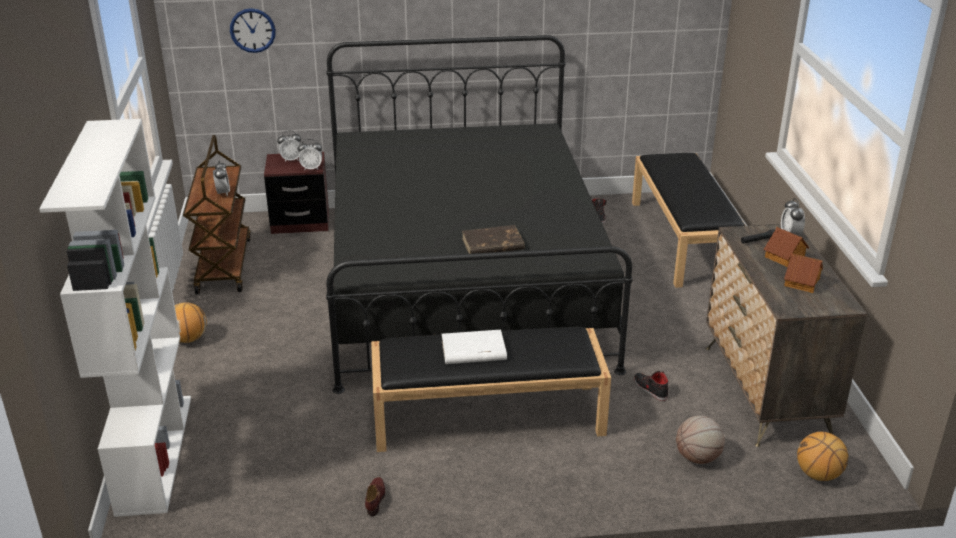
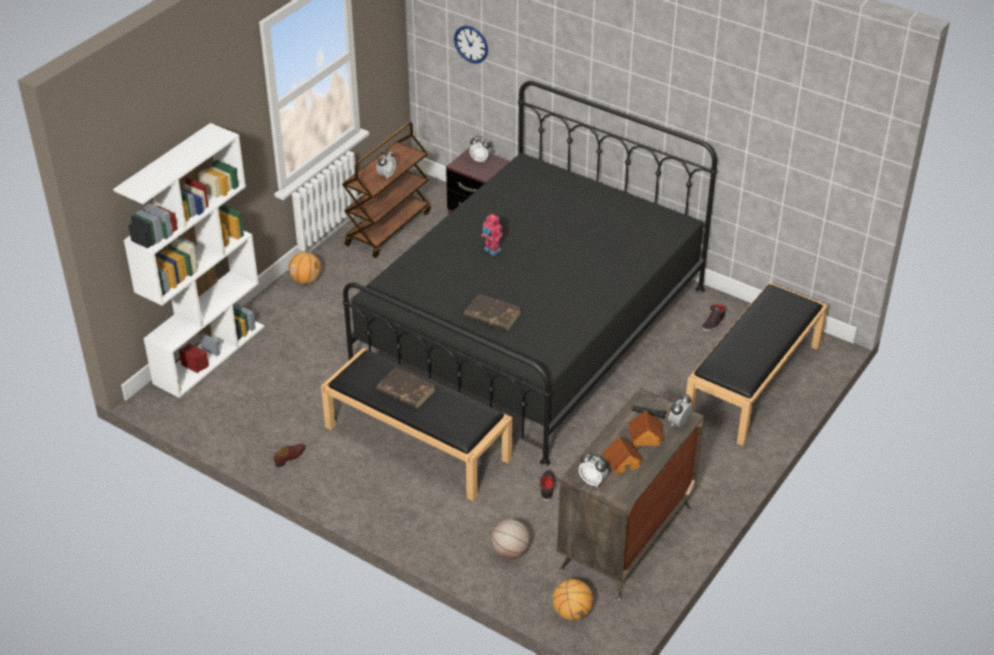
camera: 40 degrees right, 10 degrees up
alarm clock [298,139,322,170] -> alarm clock moved to [579,452,608,487]
white book [442,330,507,364] -> brown book [376,367,435,408]
none -> toy robot [481,214,503,255]

